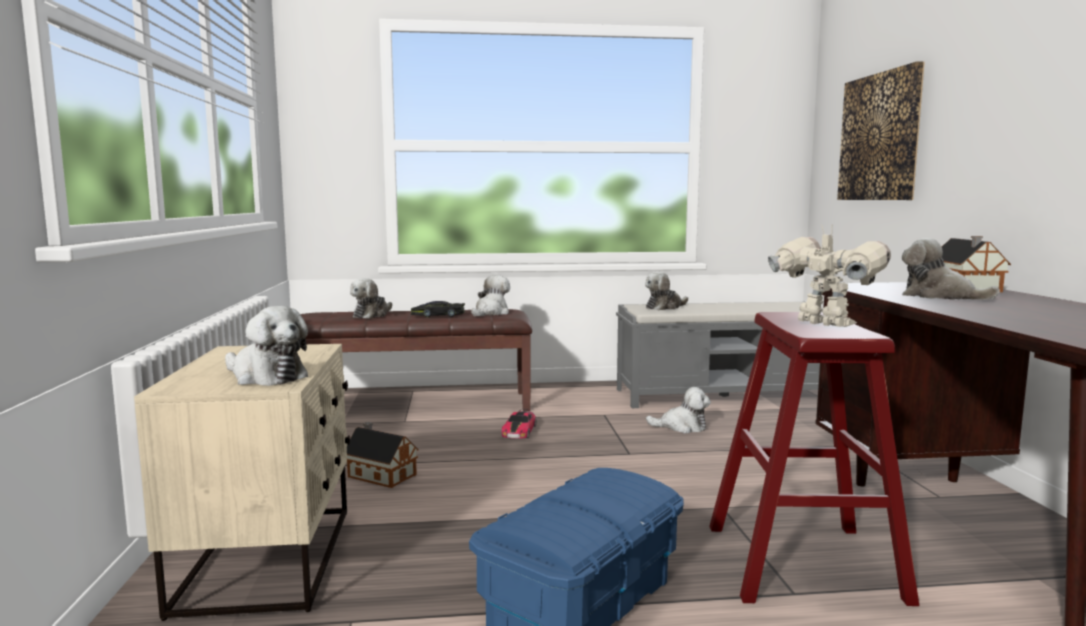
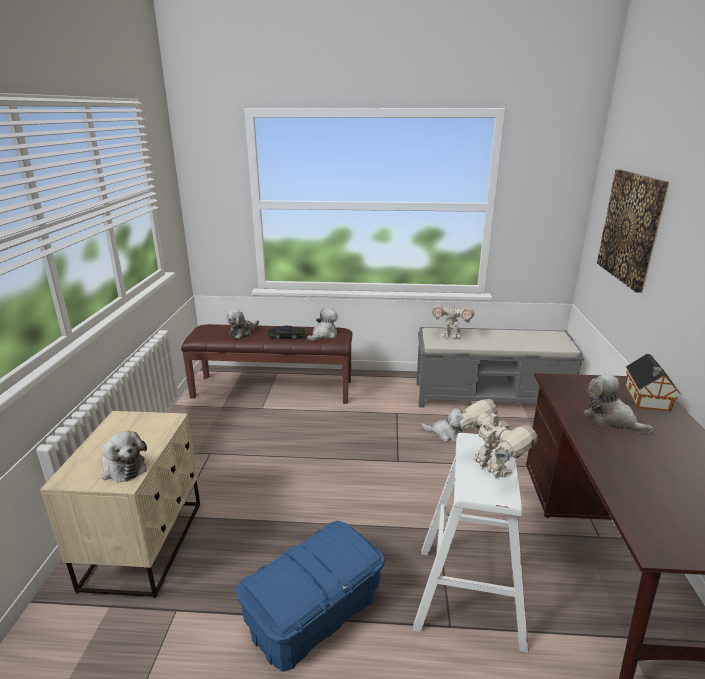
camera: 10 degrees right, 15 degrees up
toy house [347,422,419,488] -> none
toy car [502,409,537,439] -> none
plush toy [645,272,688,310] -> toy robot [432,302,474,338]
red stool [709,312,919,606] -> white stool [413,433,528,653]

